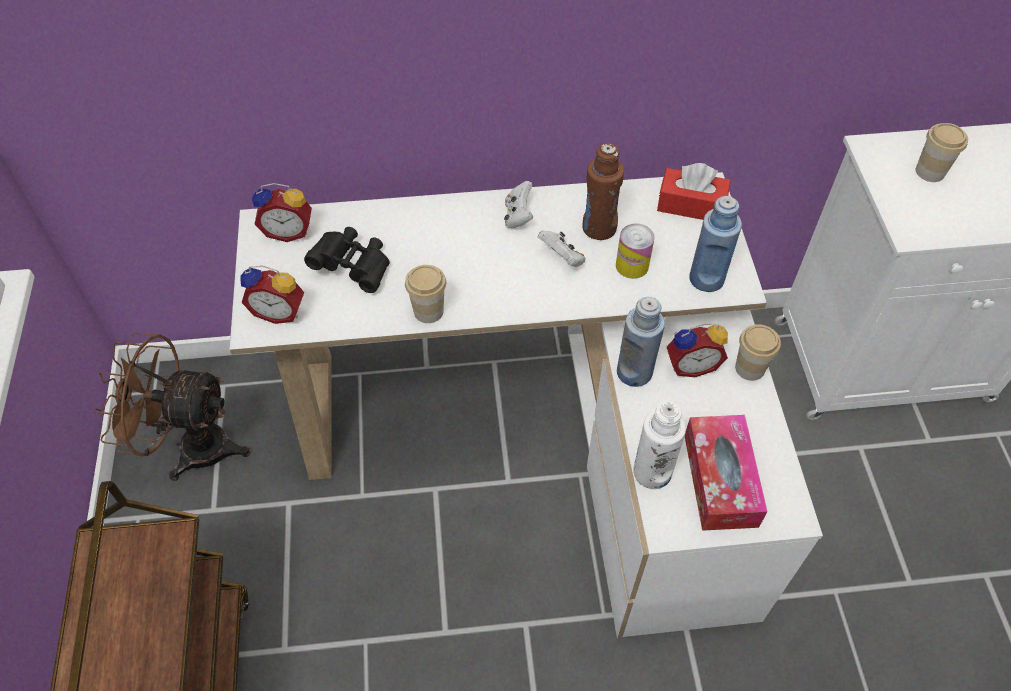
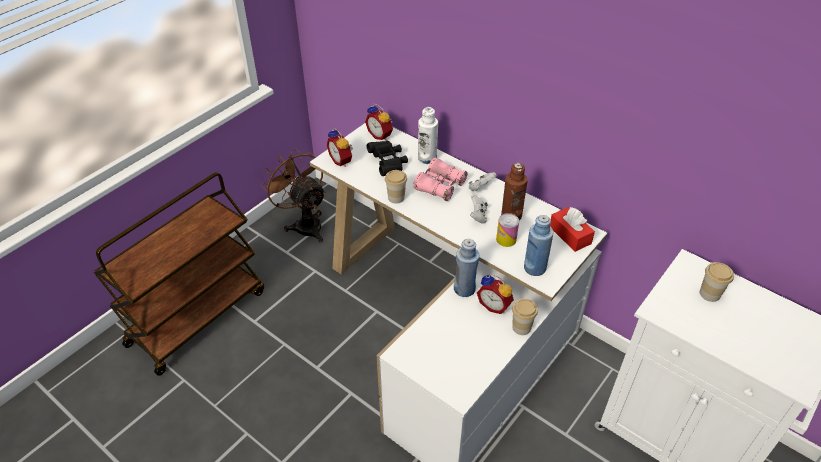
camera: 45 degrees right, 10 degrees down
white bottle [633,400,686,489] -> white bottle moved to [418,107,438,164]
tissue box [685,415,768,531] -> none
none -> pink binoculars [413,158,467,201]

